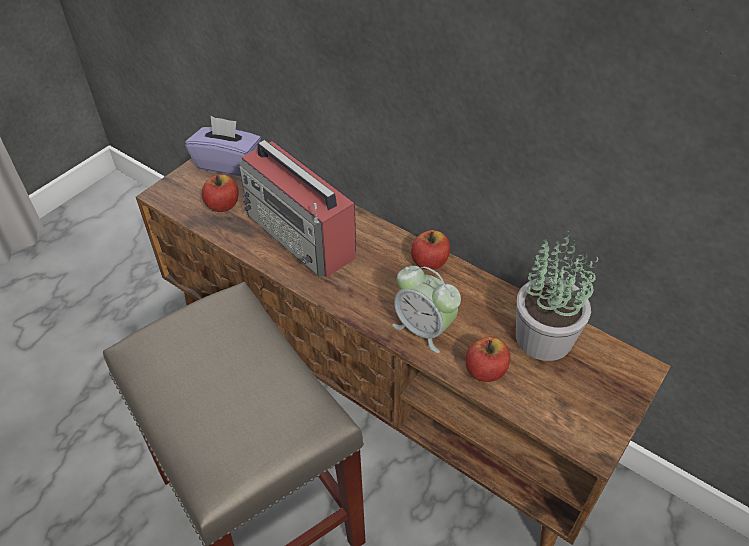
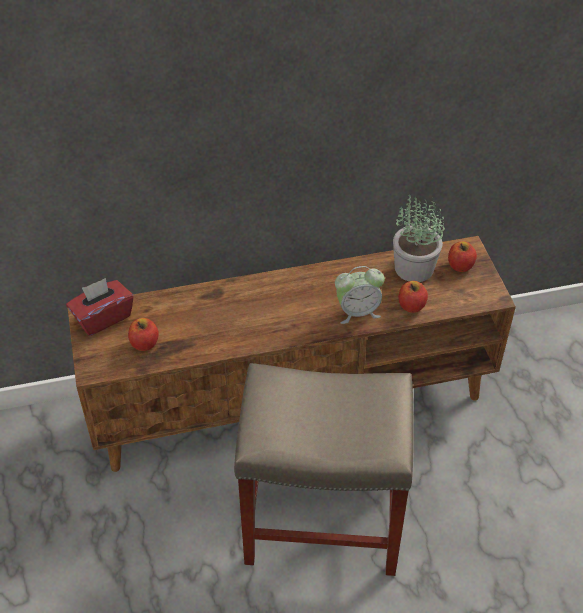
camera: 50 degrees left, 0 degrees up
purple tissue box [185,116,261,176] -> red tissue box [66,278,133,336]
radio [239,140,356,277] -> none
apple [411,230,450,270] -> apple moved to [448,241,477,272]

